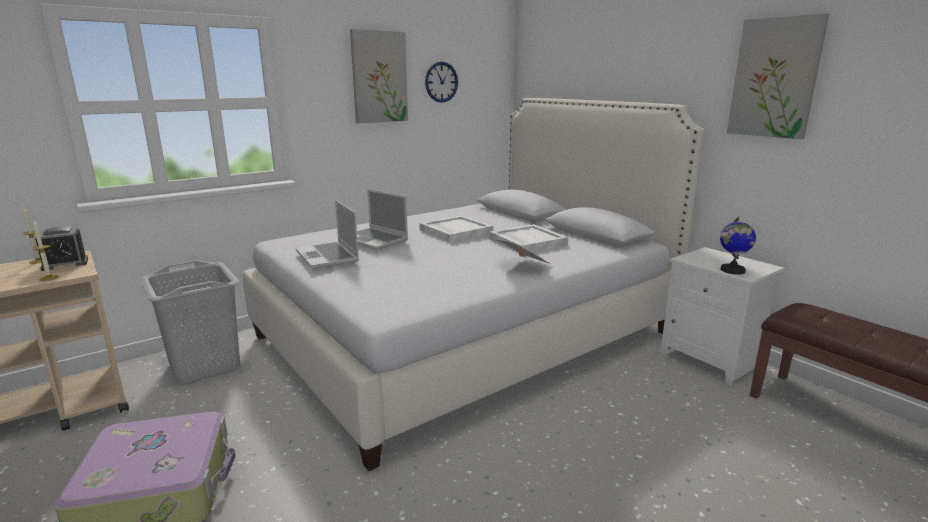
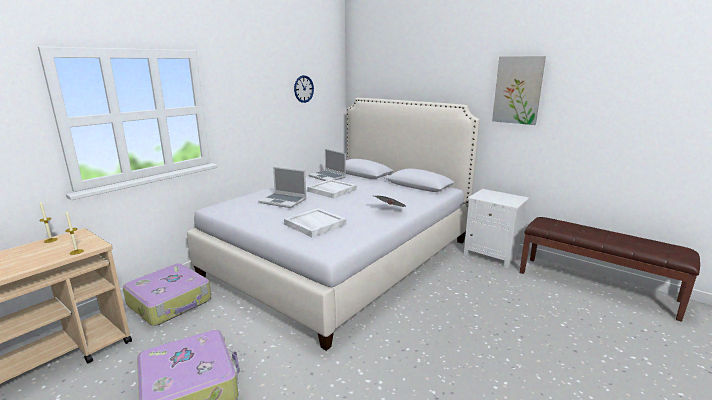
camera: 15 degrees left, 0 degrees up
alarm clock [35,227,88,271] -> none
grey laundry basket [140,260,240,385] -> suitcase [123,264,211,326]
laptop [296,200,359,269] -> laptop moved to [308,149,346,181]
picture [350,29,408,124] -> none
white tray [489,224,568,252] -> white tray moved to [284,208,347,237]
globe [720,217,756,274] -> none

